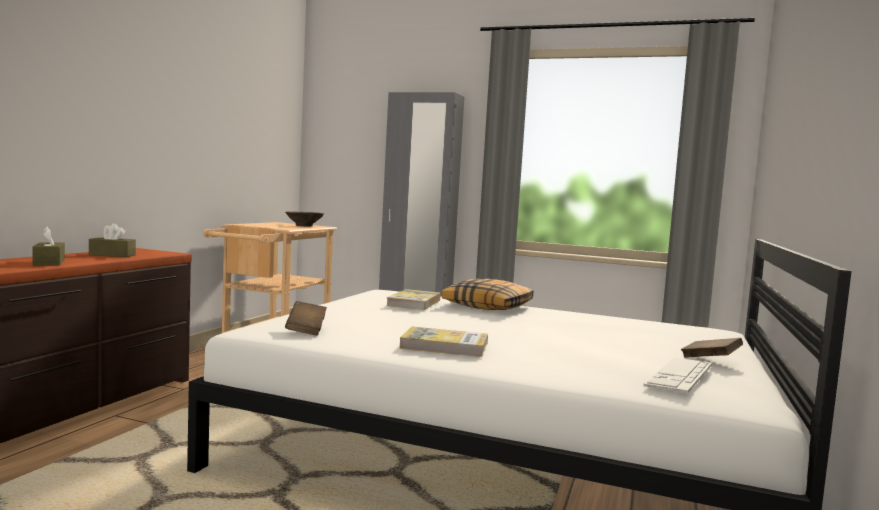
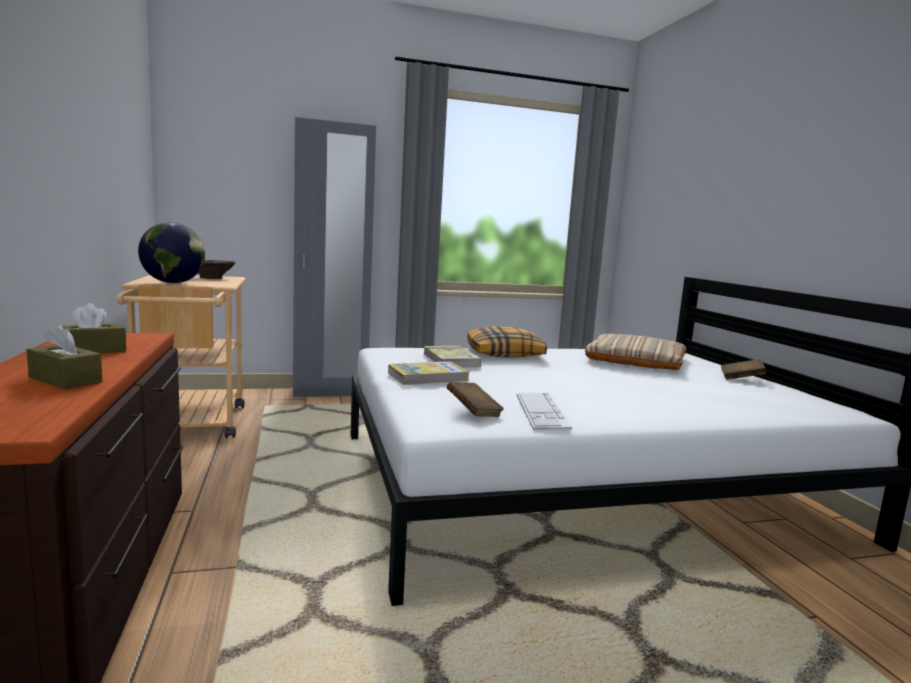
camera: 35 degrees left, 5 degrees up
book [399,327,488,357] -> book moved to [388,361,470,385]
keyboard [643,358,712,393] -> keyboard moved to [517,393,572,430]
none -> globe [138,222,205,283]
none -> beige pillow [585,334,686,370]

